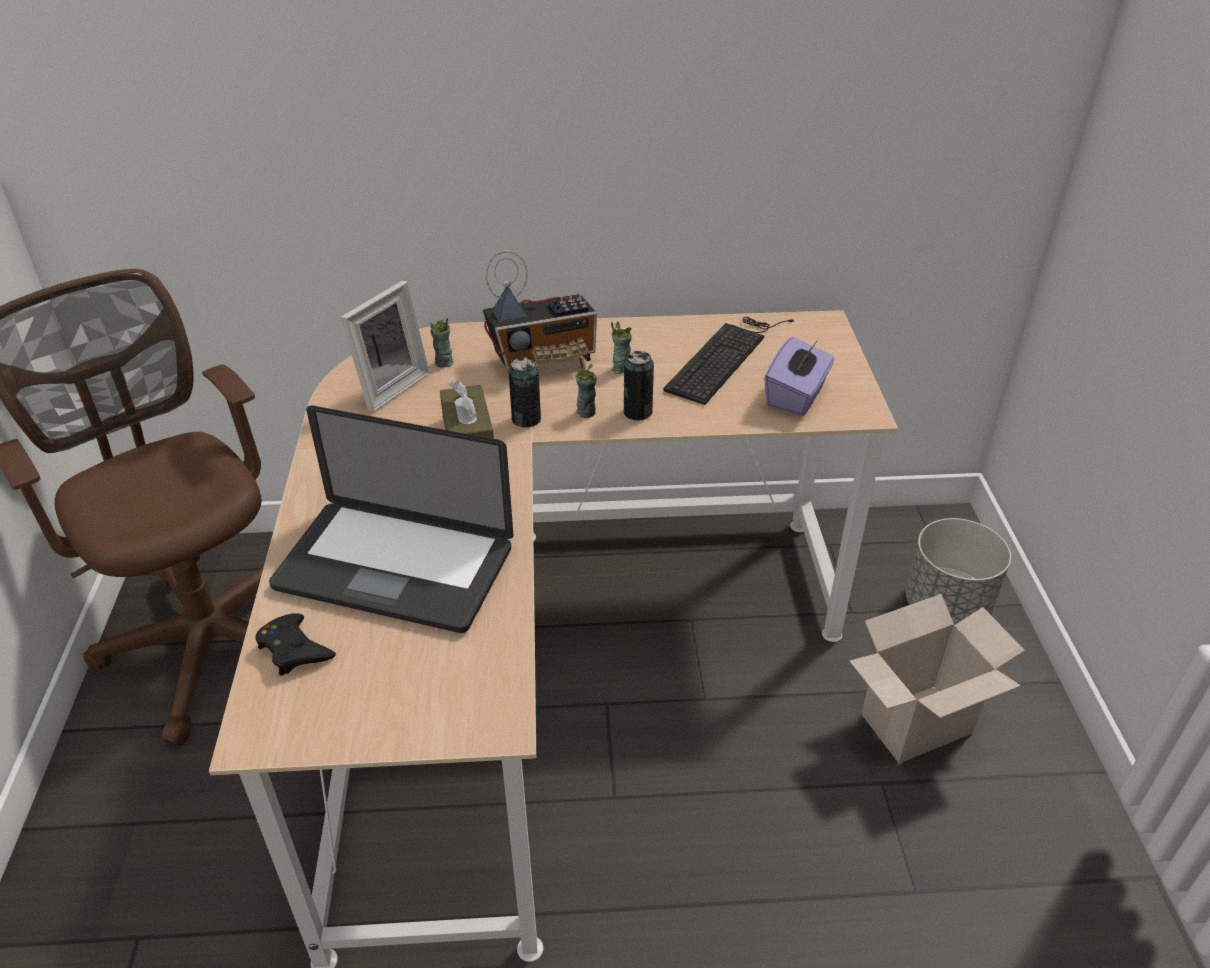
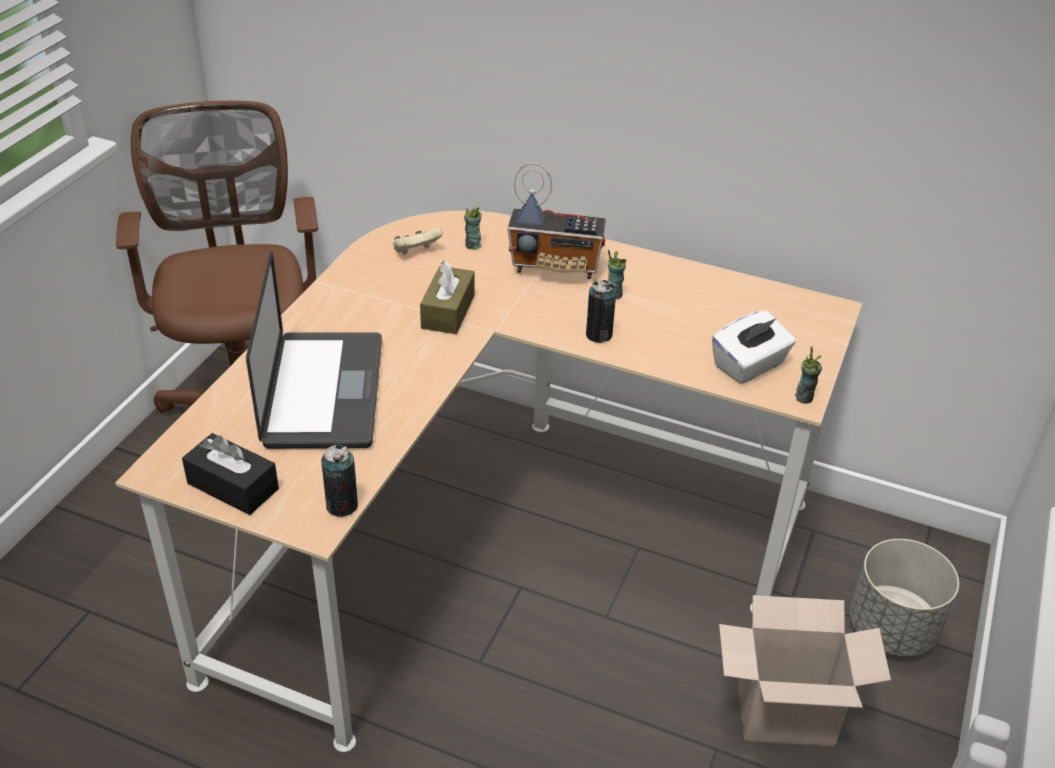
camera: 25 degrees right, 0 degrees up
black game controller [255,613,336,676] -> none
laptop [269,406,514,633] -> laptop turned 135 degrees counterclockwise [246,252,382,449]
picture frame [341,280,430,413] -> beige game controller [393,228,442,255]
can [509,357,541,427] -> can moved to [321,445,358,517]
cup [576,358,597,418] -> cup moved to [795,347,822,404]
keyboard [663,317,794,405] -> none
purple tissue box [764,337,834,416] -> white tissue box [712,311,796,384]
none -> black tissue box [182,433,279,515]

